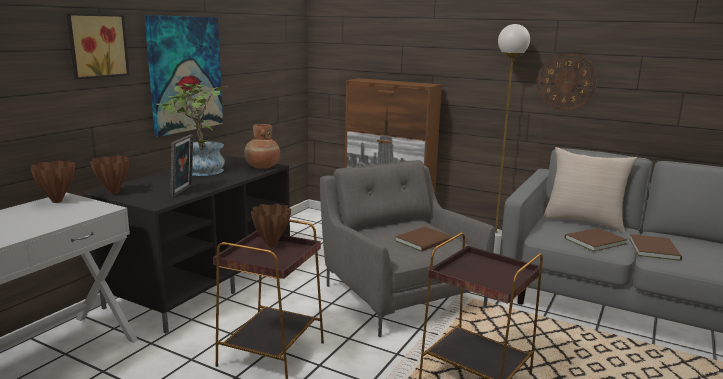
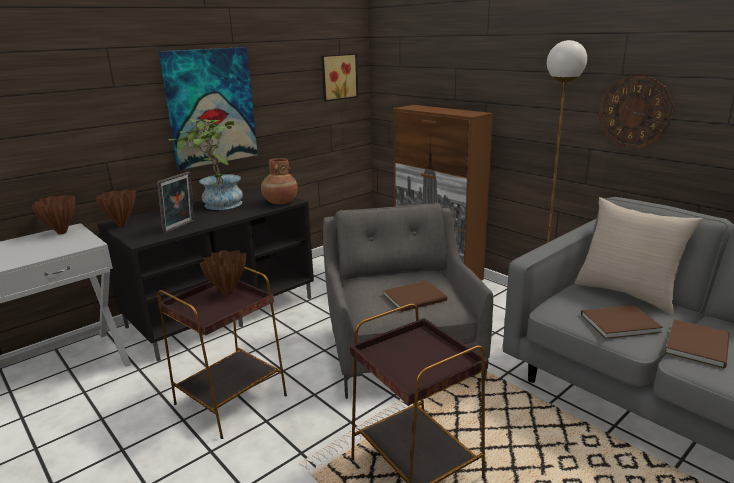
camera: 20 degrees right, 5 degrees up
picture [66,13,130,79] -> picture moved to [321,53,358,102]

